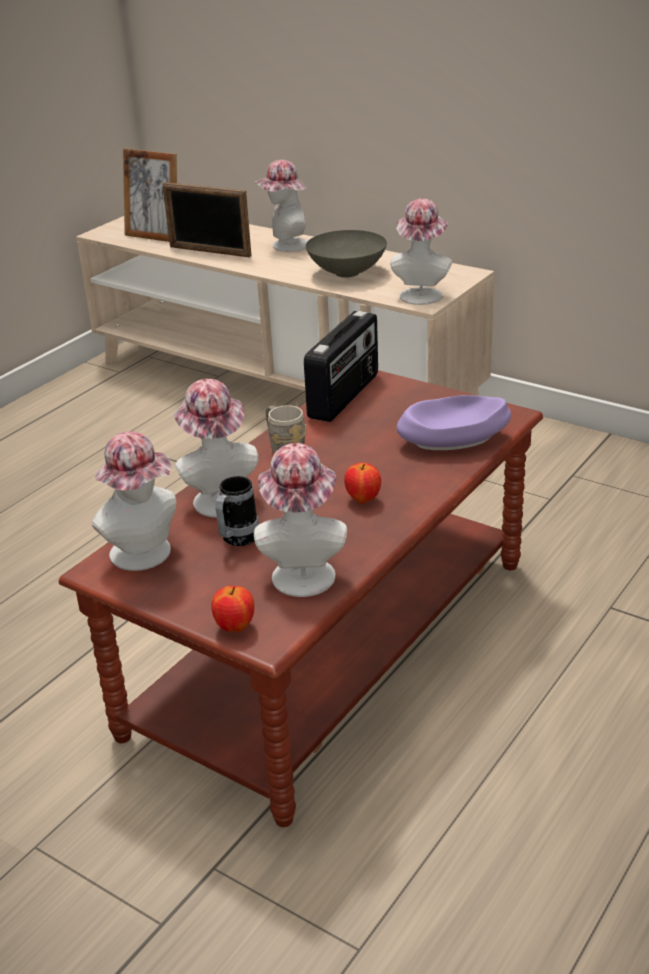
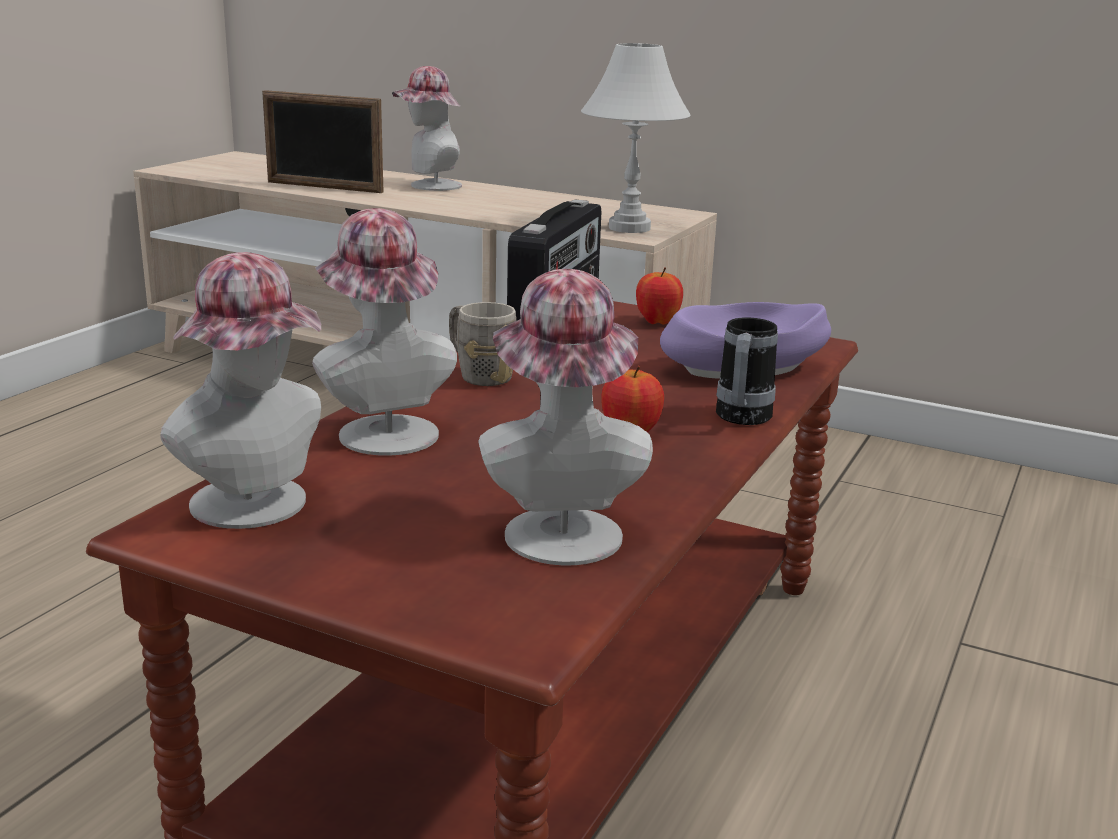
camera: 10 degrees left, 10 degrees down
picture frame [123,149,177,242] -> none
apple [211,586,254,632] -> apple moved to [636,268,683,325]
mug [215,476,259,546] -> mug moved to [716,317,778,425]
grey bowl [306,230,387,278] -> none
hat [390,198,452,305] -> white table lamp [581,43,691,233]

